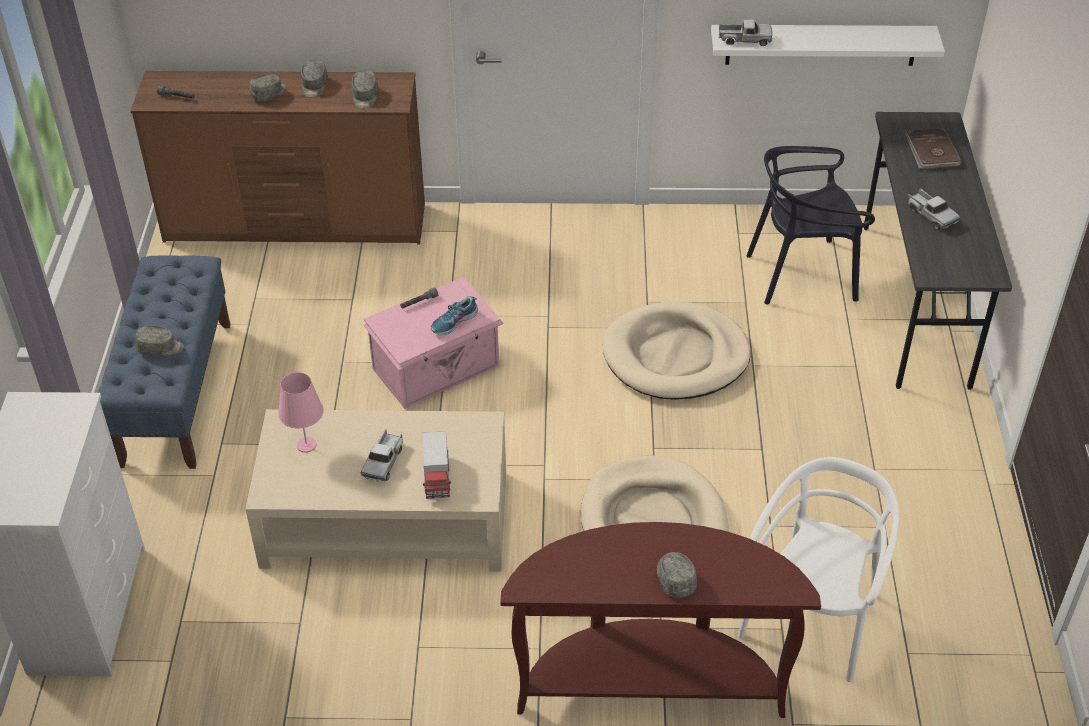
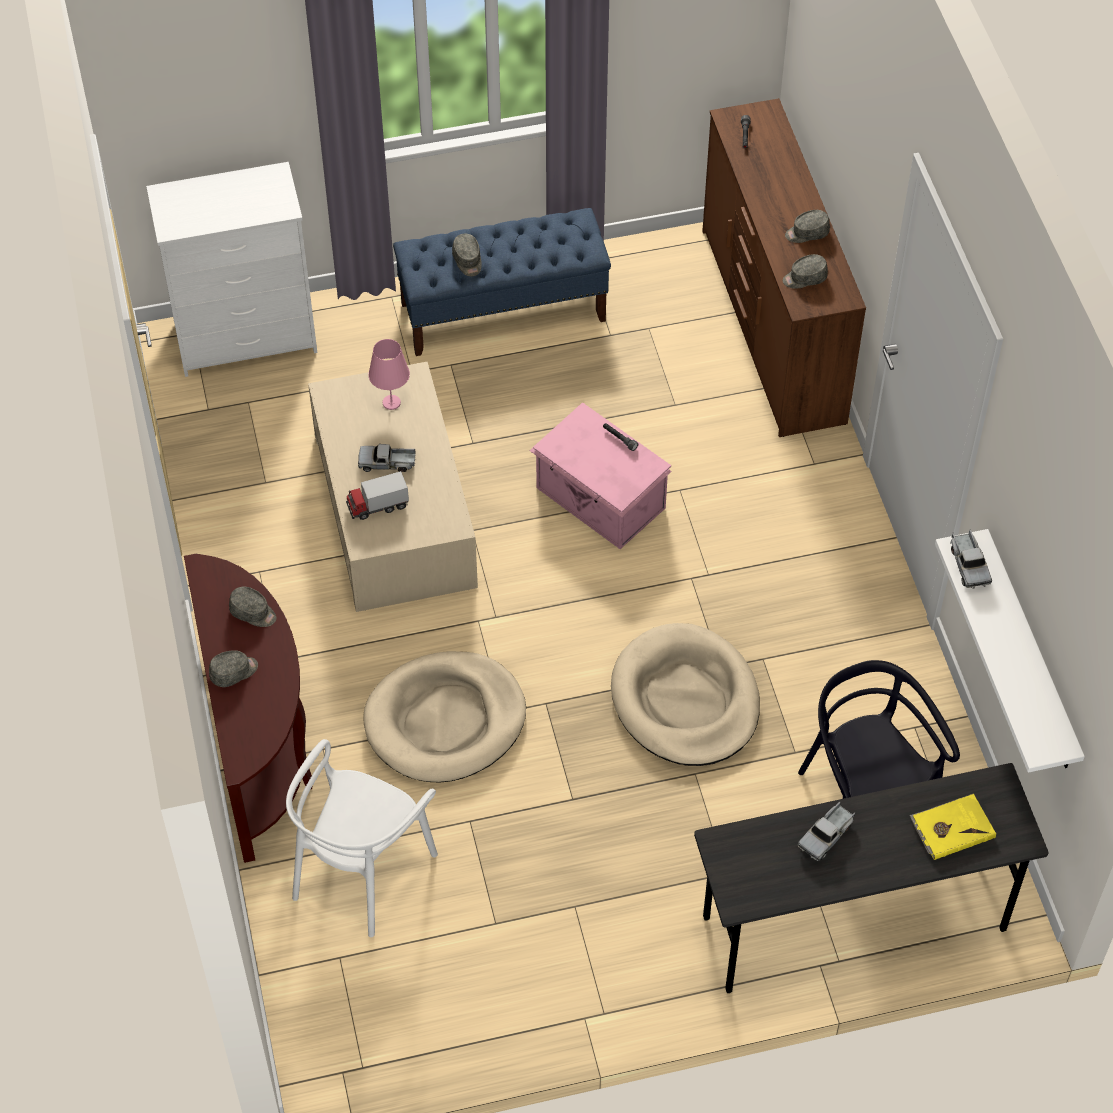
camera: 75 degrees right, 10 degrees up
grey cap [249,74,287,101] -> grey cap moved to [229,587,276,627]
shoe [431,296,478,335] -> none
white chair [738,457,899,682] -> white chair turned 105 degrees clockwise [286,739,438,937]
brown book [905,128,962,169] -> yellow book [910,794,996,860]

